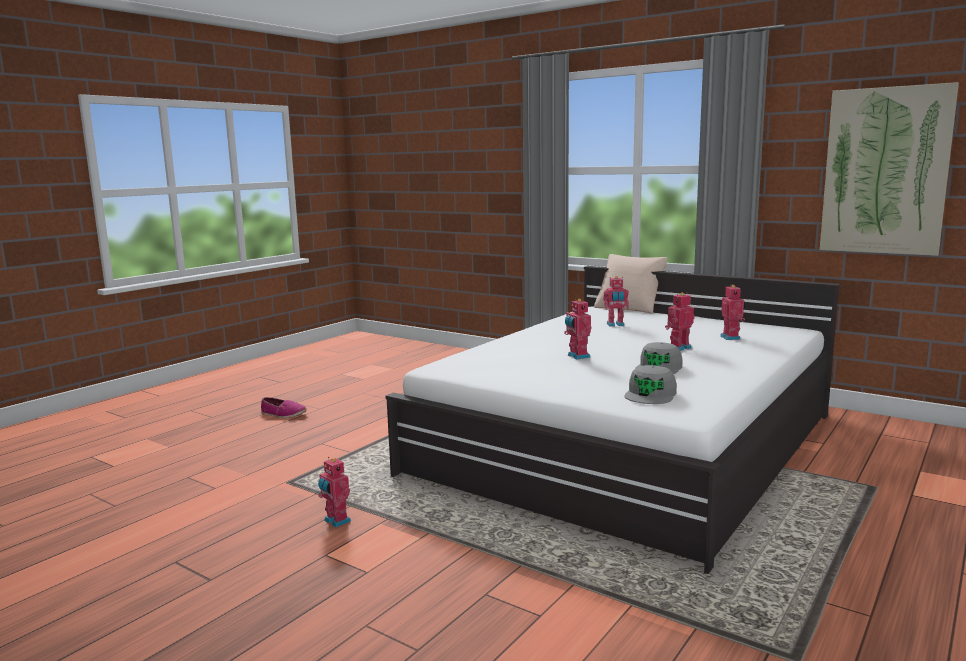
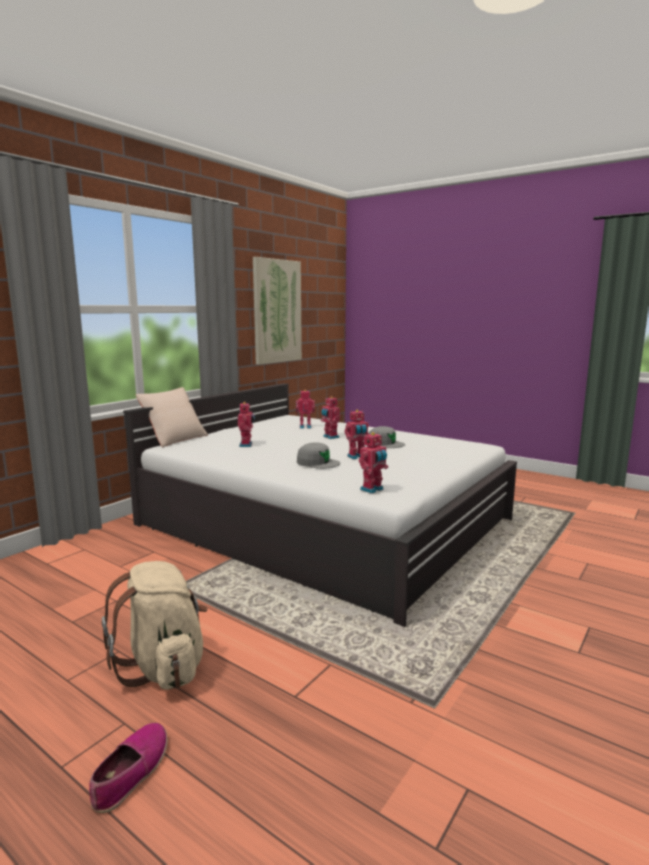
camera: 90 degrees left, 0 degrees up
toy robot [318,457,351,527] -> toy robot moved to [359,432,388,493]
grey cap [624,365,677,404] -> grey cap moved to [297,442,340,469]
none -> beige backpack [102,561,208,690]

